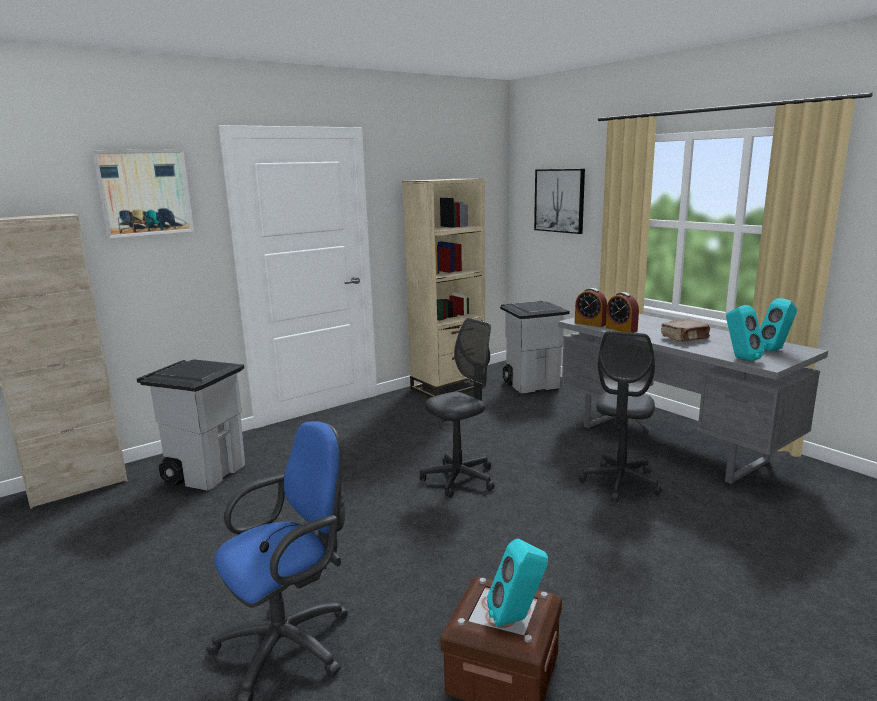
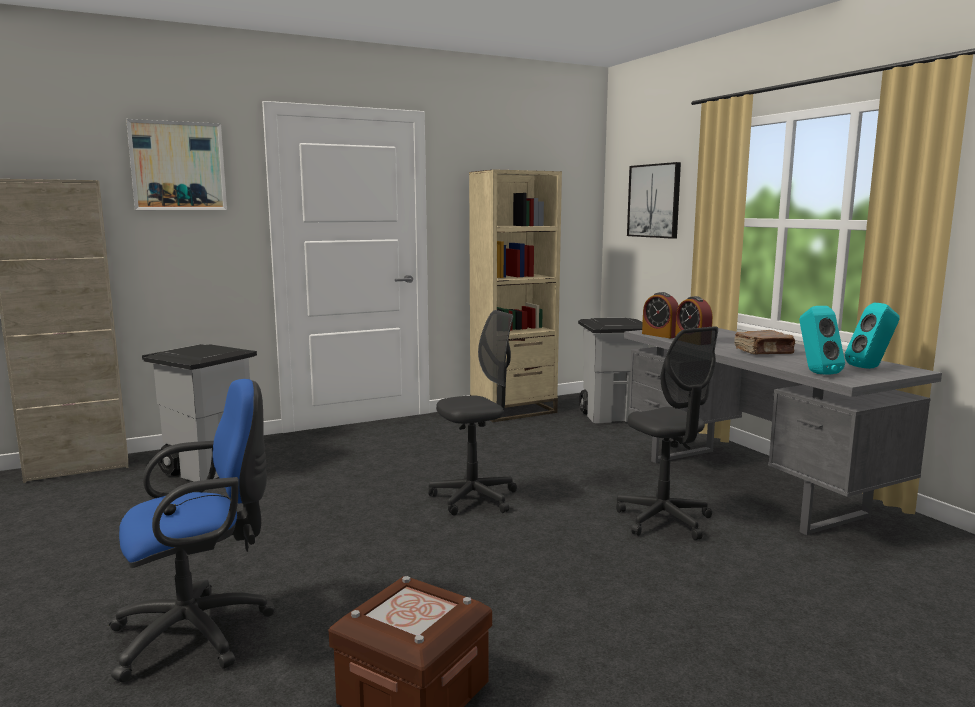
camera: 10 degrees right, 5 degrees down
turquoise speaker [487,539,548,627] -> none
grey office chair [579,331,662,502] -> grey office chair turned 60 degrees counterclockwise [616,326,718,540]

